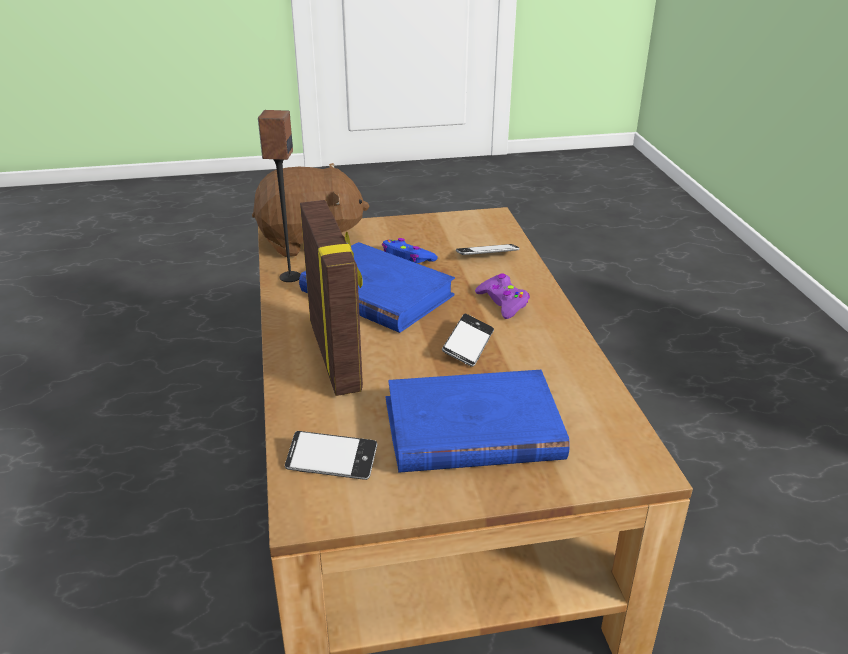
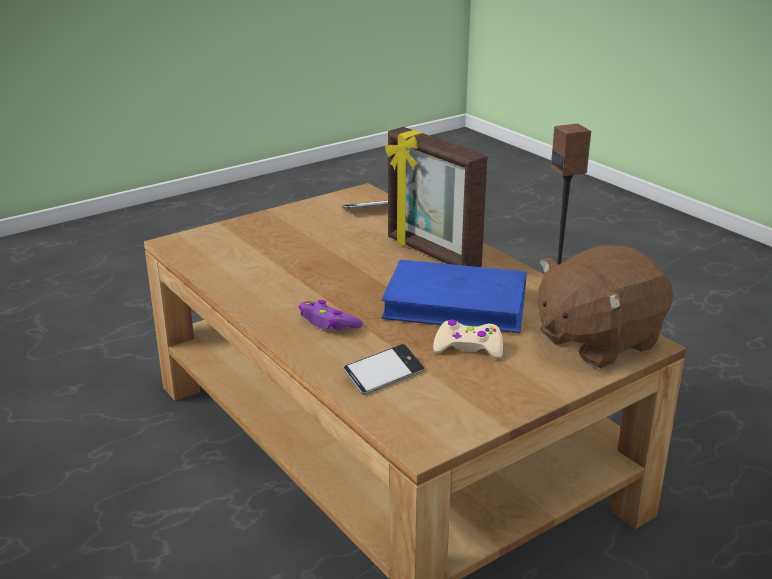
camera: 155 degrees right, 5 degrees down
blue game controller [382,238,438,263] -> beige game controller [433,320,503,359]
blue book [385,370,570,473] -> none
phone [442,314,494,367] -> none

